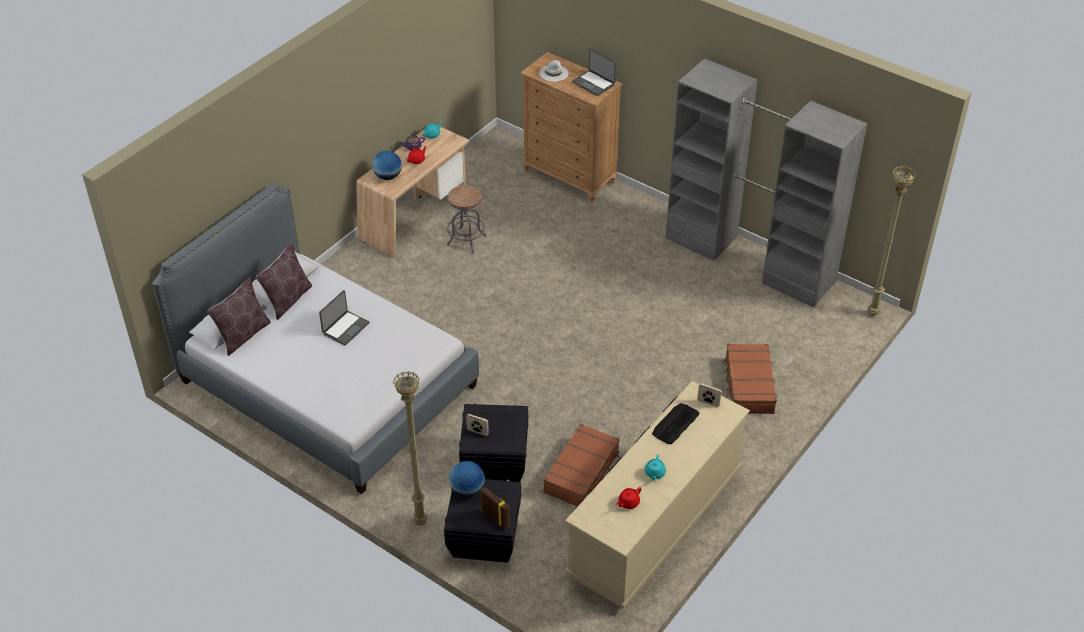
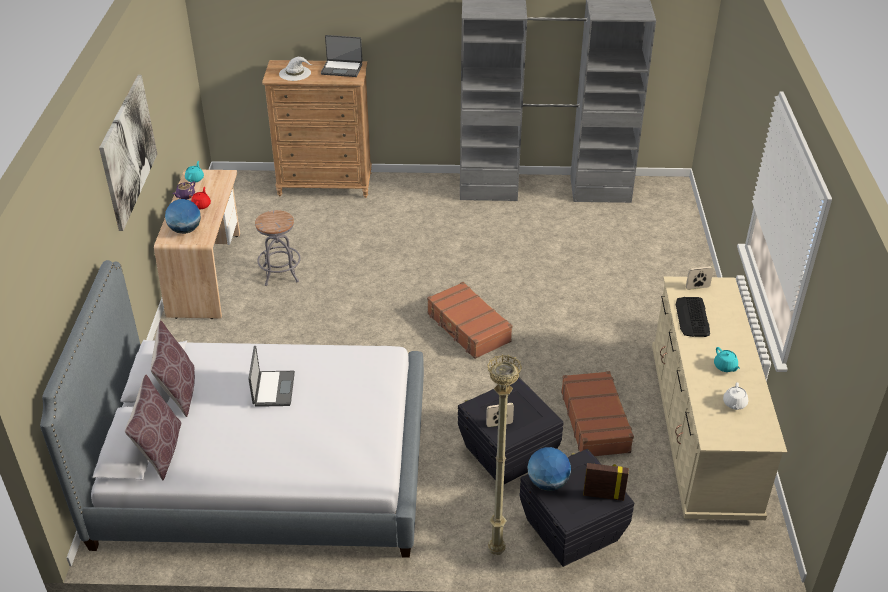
camera: 35 degrees left, 5 degrees down
red teapot [616,487,641,509] -> white teapot [723,382,748,410]
brown suitcase [723,344,777,414] -> brown suitcase moved to [427,282,513,359]
beige floor lamp [868,166,916,316] -> none
none -> picture [99,75,157,231]

